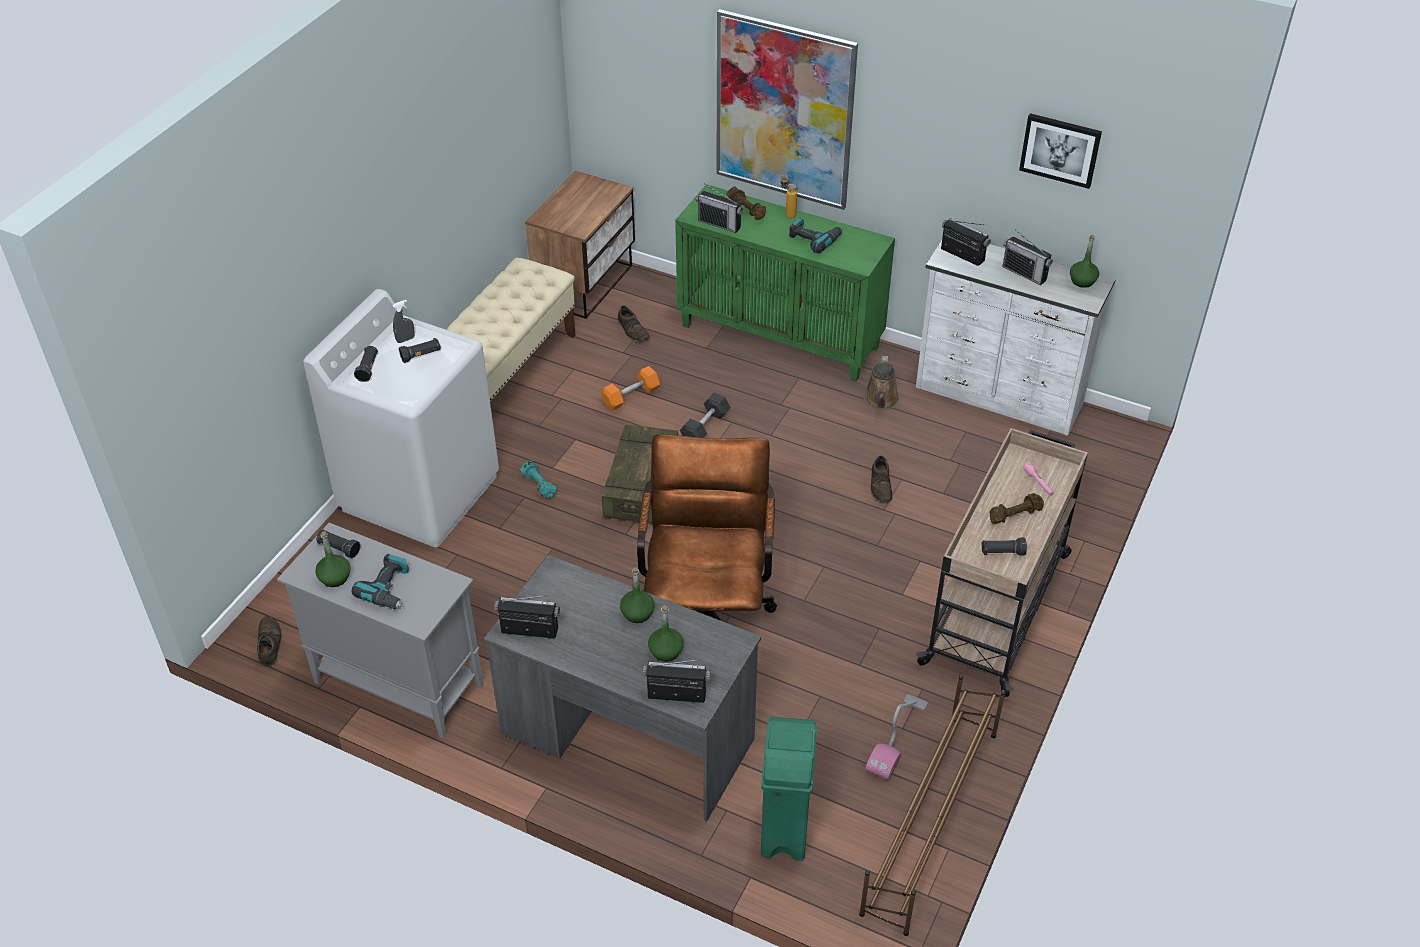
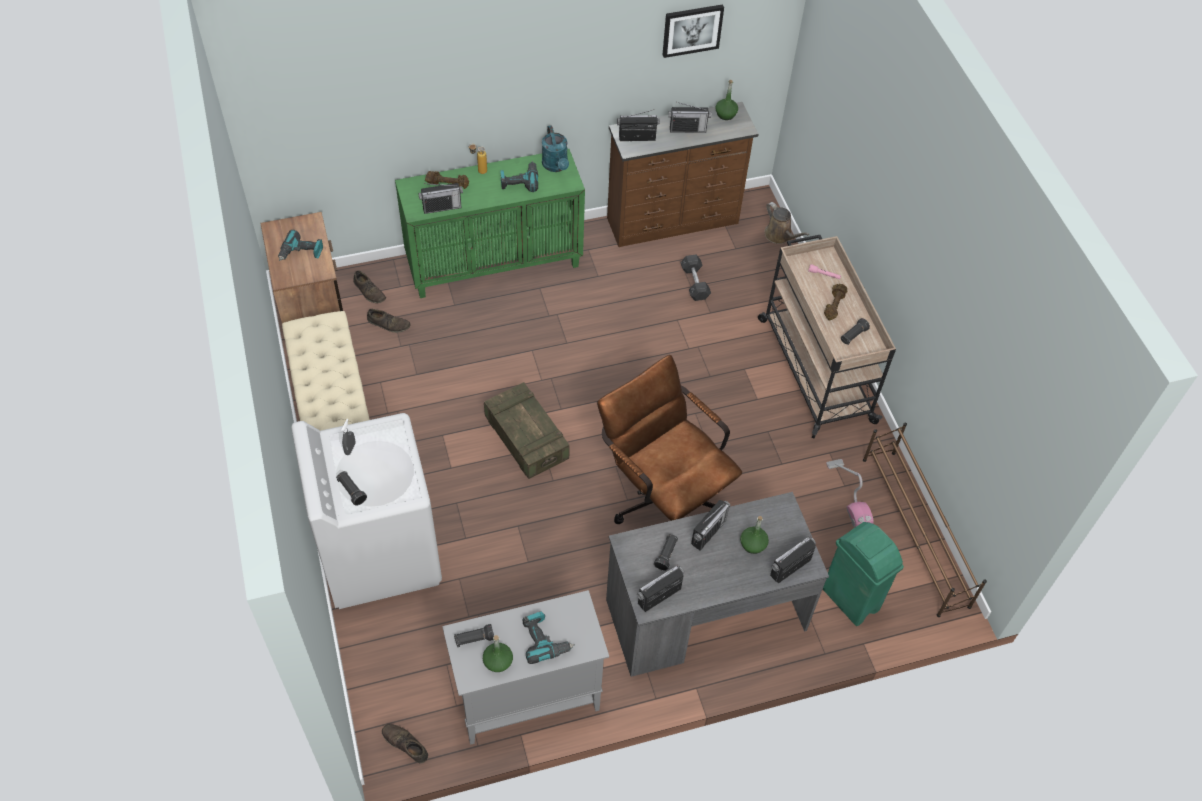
camera: 45 degrees left, 10 degrees up
black flashlight [399,338,441,363] -> black flashlight moved to [654,534,678,571]
turquoise dumbbell [520,461,557,498] -> none
orange dumbbell [601,366,660,411] -> none
green bottle [620,567,655,623] -> radio [691,500,730,551]
grey dumbbell [680,393,731,438] -> grey dumbbell moved to [680,254,711,301]
picture [716,9,858,210] -> none
brown watering can [864,356,899,410] -> brown watering can moved to [764,202,809,244]
brown shoe [871,456,892,502] -> brown shoe moved to [353,271,386,303]
white dresser [916,240,1116,436] -> brown dresser [607,102,758,247]
none -> power drill [278,230,323,261]
none -> turquoise watering can [542,125,569,172]

